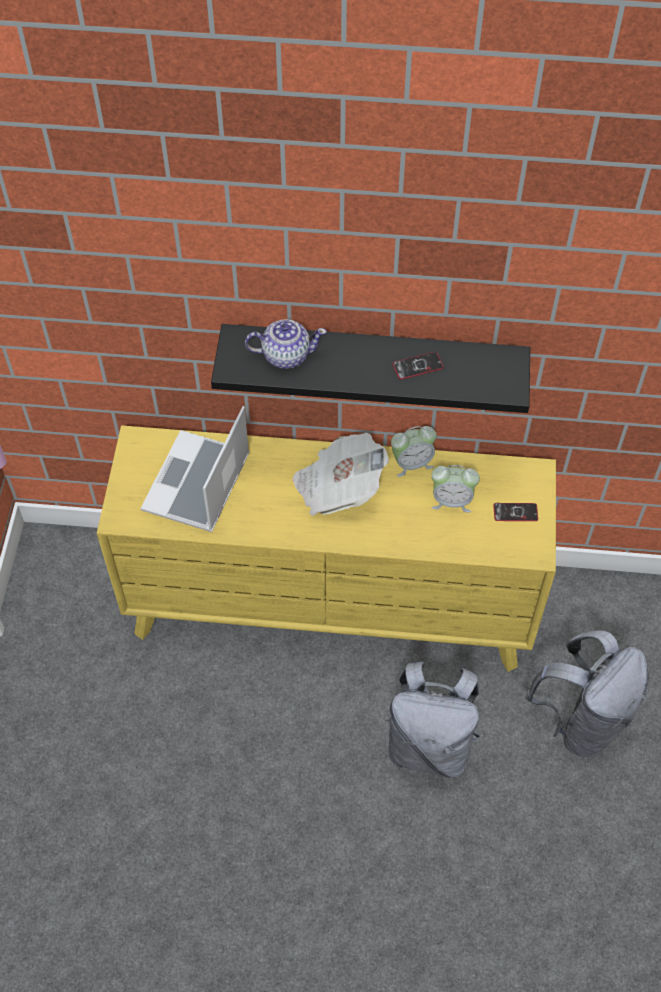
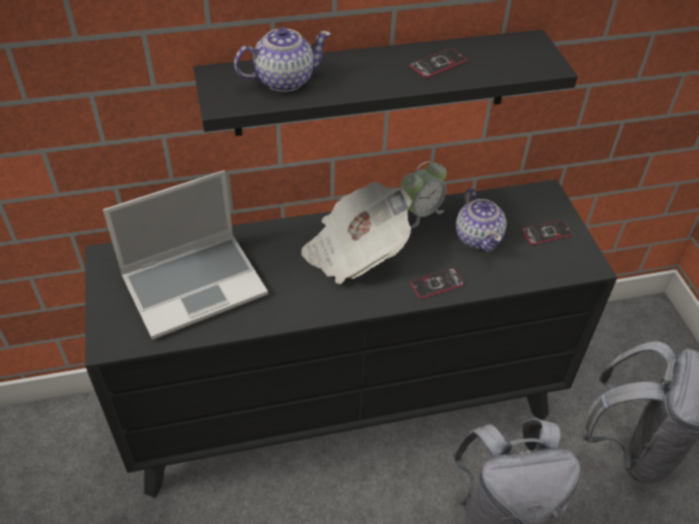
camera: 20 degrees left, 10 degrees down
yellow dresser [97,425,556,672] -> black dresser [85,180,617,498]
laptop [140,406,250,532] -> laptop turned 120 degrees counterclockwise [103,170,268,340]
alarm clock [431,465,480,512] -> teapot [456,188,507,252]
none -> phone [410,268,464,299]

